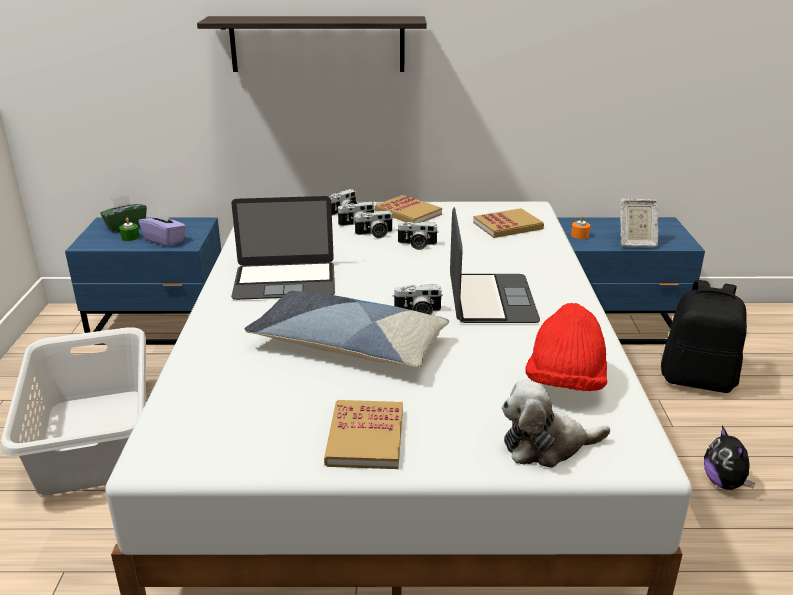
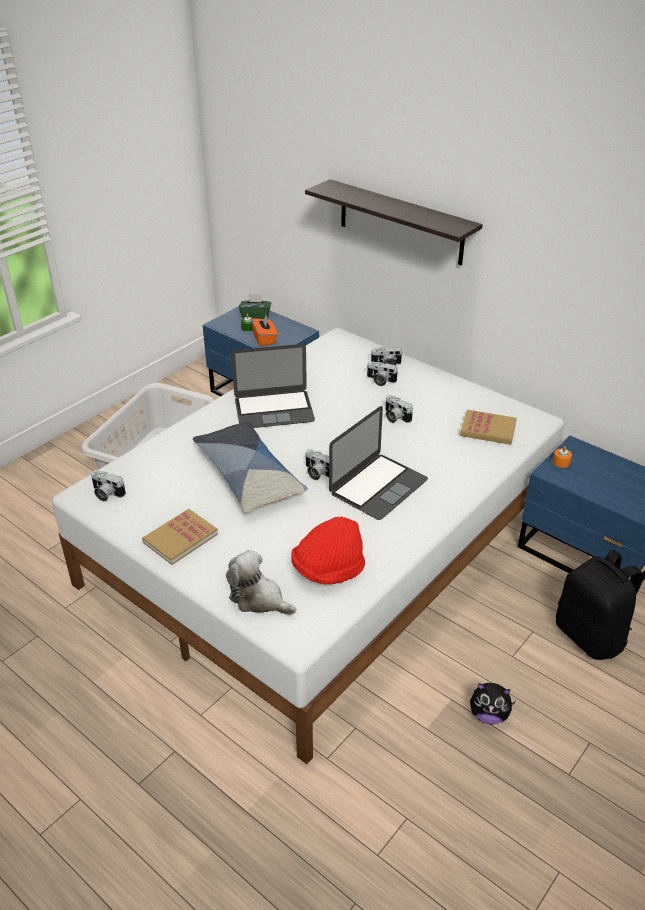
camera: 40 degrees right, 10 degrees up
purple tissue box [139,208,187,247] -> orange tissue box [251,315,277,346]
laptop [231,196,335,300] -> laptop turned 45 degrees counterclockwise [231,344,315,428]
camera [353,210,394,238] -> camera moved to [91,470,126,501]
book [375,195,442,223] -> none
picture frame [620,199,658,247] -> none
plush toy [704,425,755,490] -> plush toy turned 105 degrees counterclockwise [470,683,515,725]

